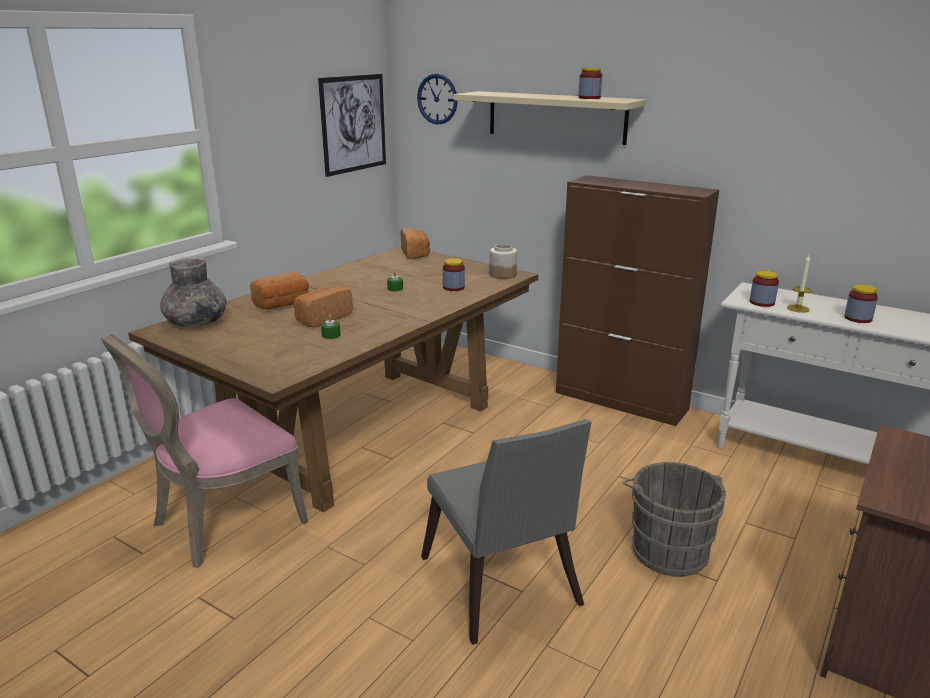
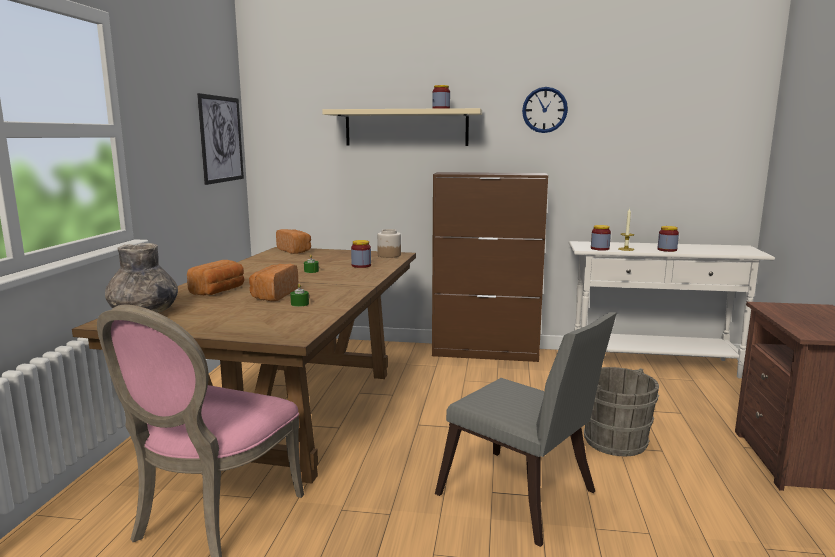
camera: 25 degrees left, 10 degrees down
wall clock [417,74,458,125] -> wall clock moved to [522,87,568,133]

